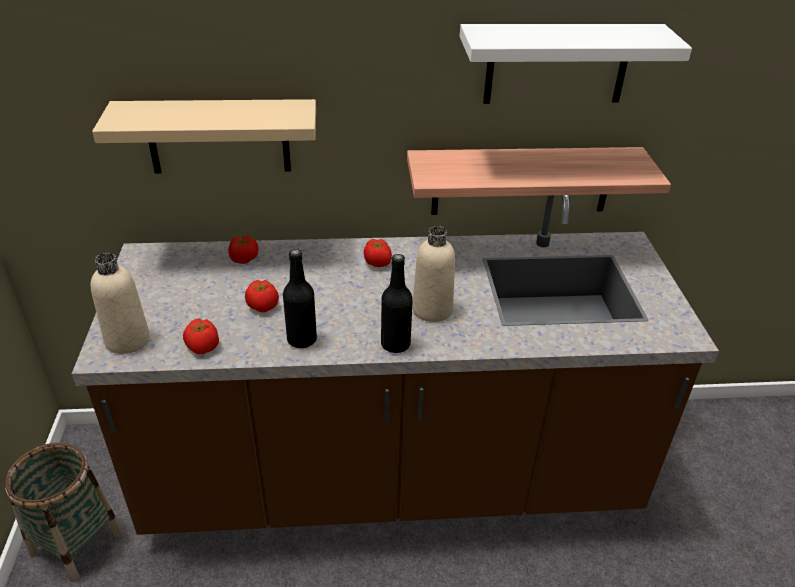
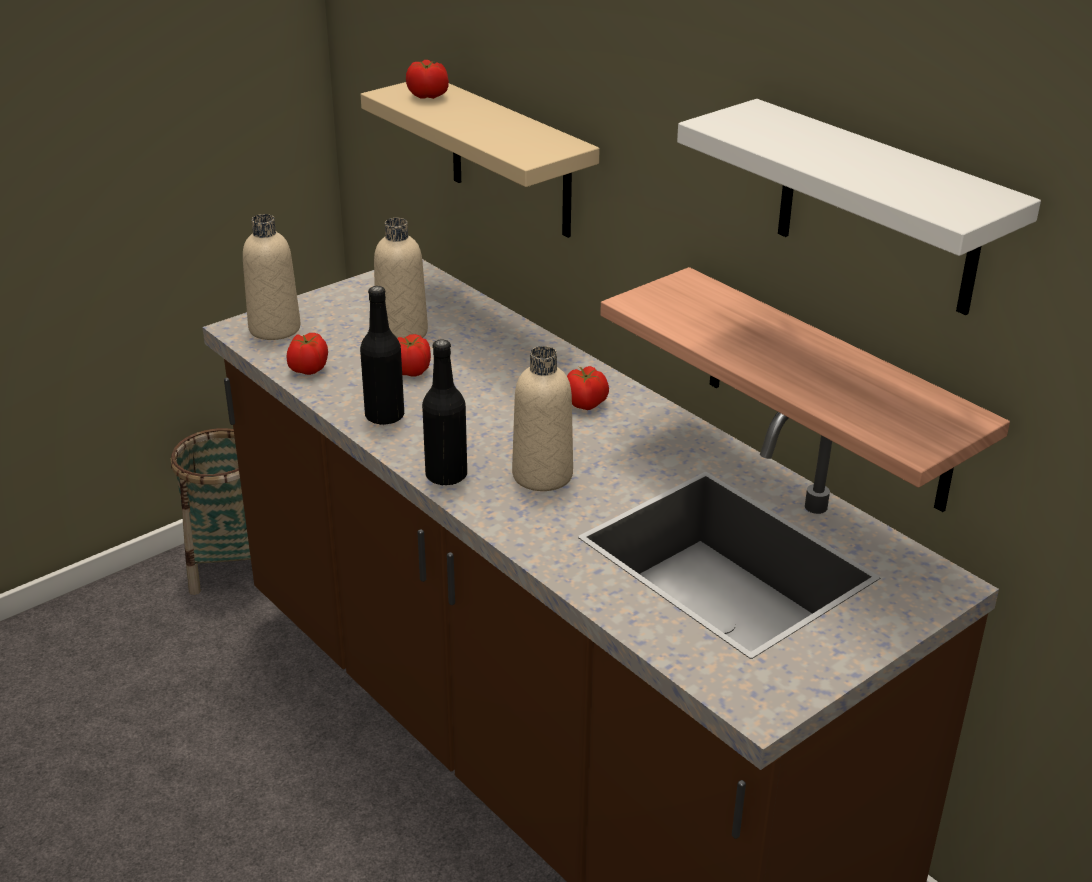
camera: 55 degrees right, 5 degrees down
tomato [228,235,258,264] -> tomato moved to [406,60,449,99]
none -> beige bottle [374,218,428,338]

